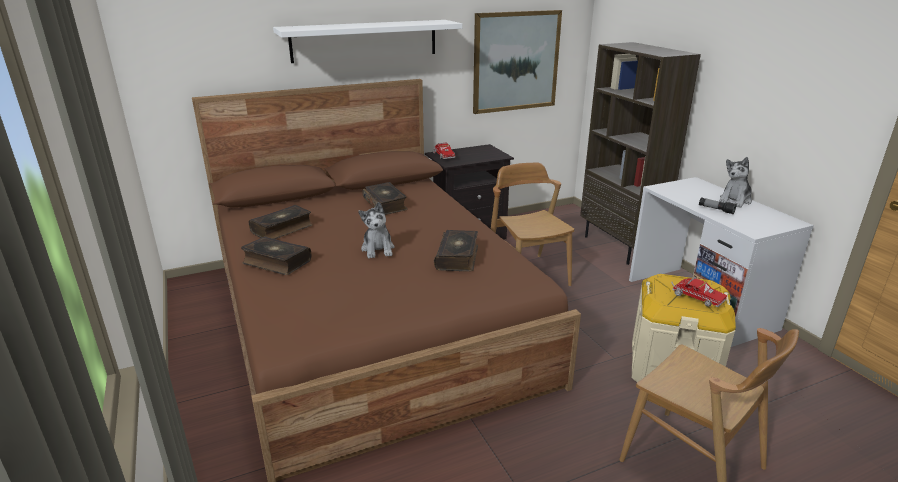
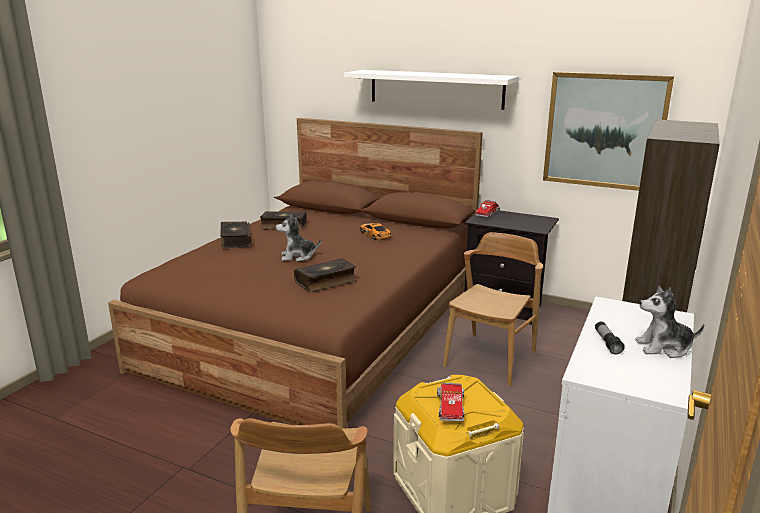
camera: 50 degrees right, 5 degrees down
plush toy [358,202,395,258] -> plush toy turned 45 degrees clockwise [276,214,321,262]
book [362,182,408,215] -> toy car [360,223,391,240]

